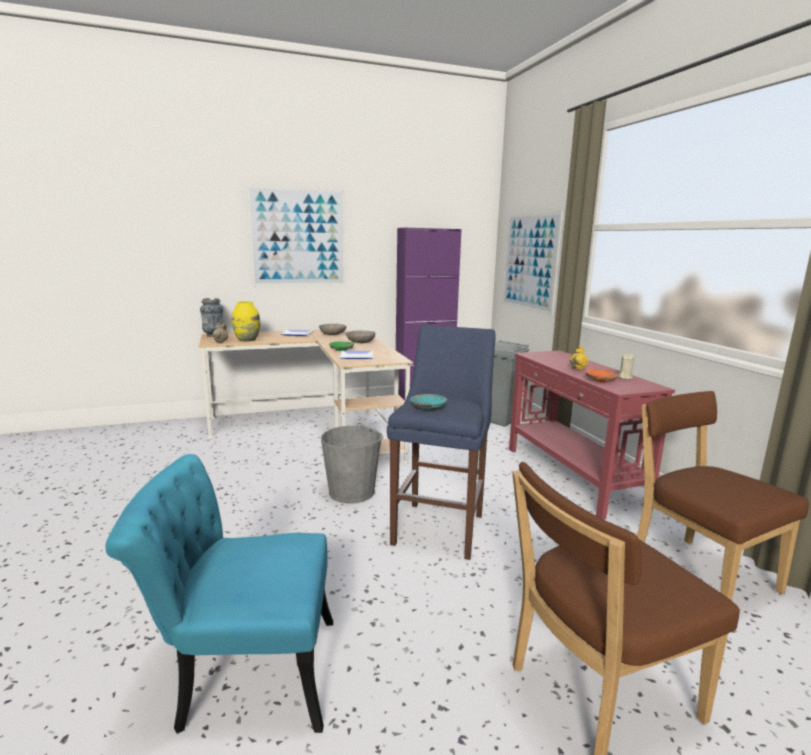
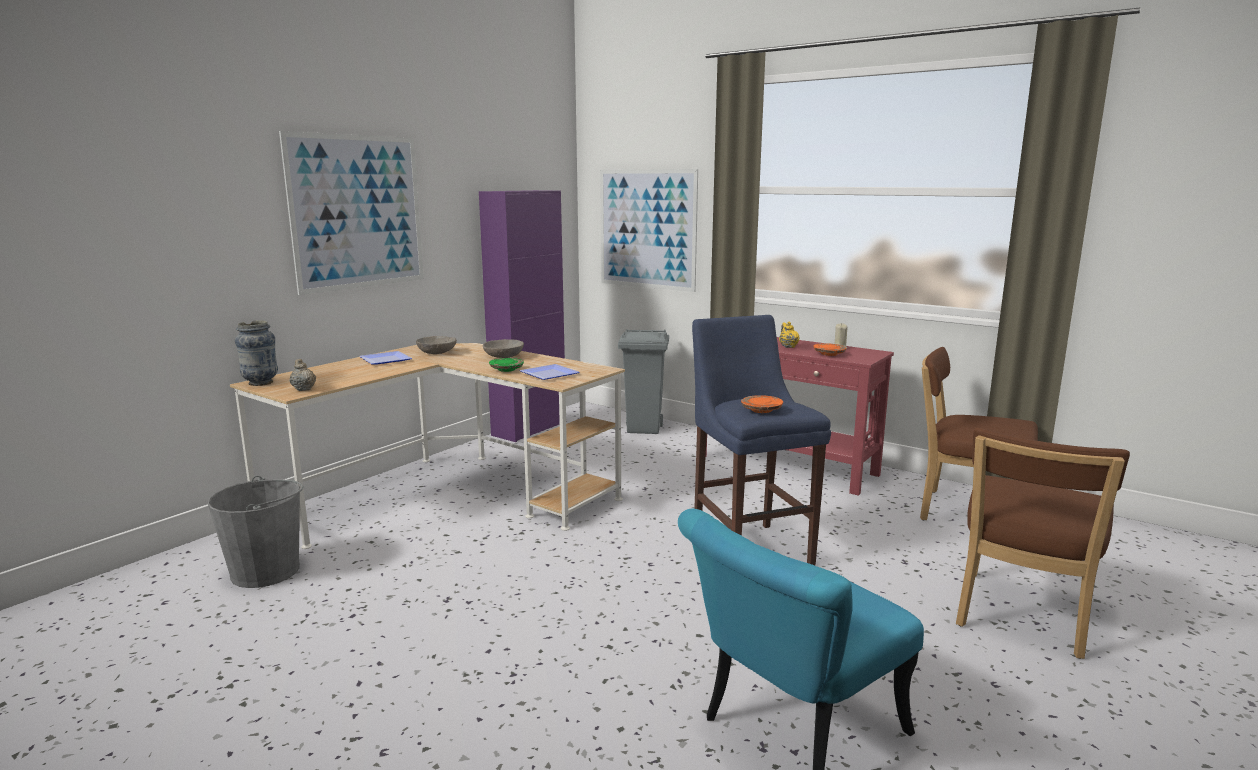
camera: 35 degrees left, 0 degrees up
yellow vase [232,301,260,342] -> none
grey bucket [321,423,383,504] -> grey bucket moved to [208,476,304,588]
turquoise plate [410,394,447,410] -> orange plate [741,395,783,413]

